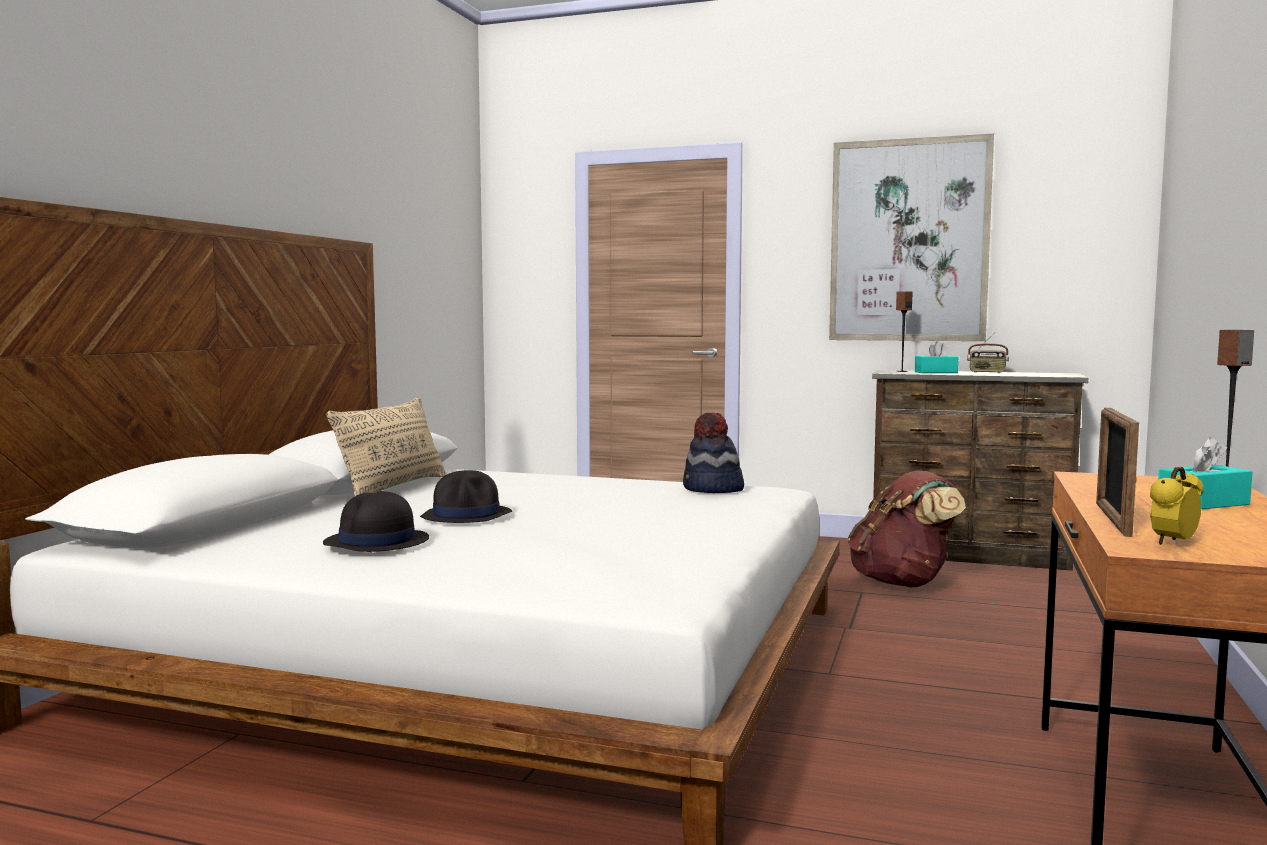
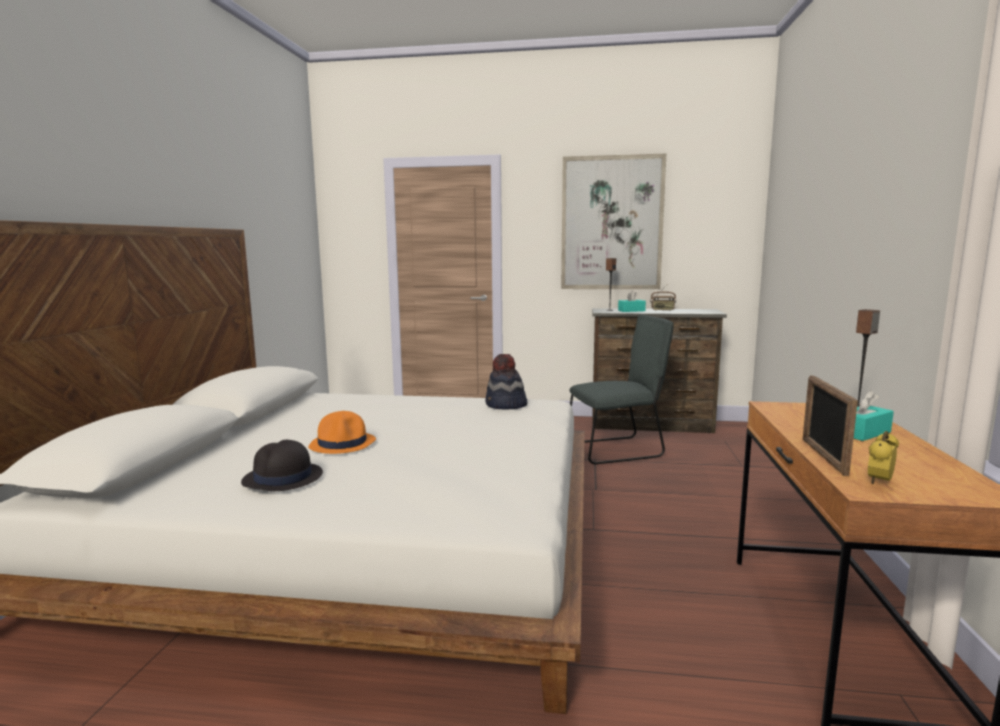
camera: 10 degrees left, 5 degrees up
beige pillow [327,397,447,497] -> none
black hat [420,470,512,523] -> orange hat [308,411,376,454]
brown backpack [847,471,966,588] -> grey chair [569,314,674,464]

